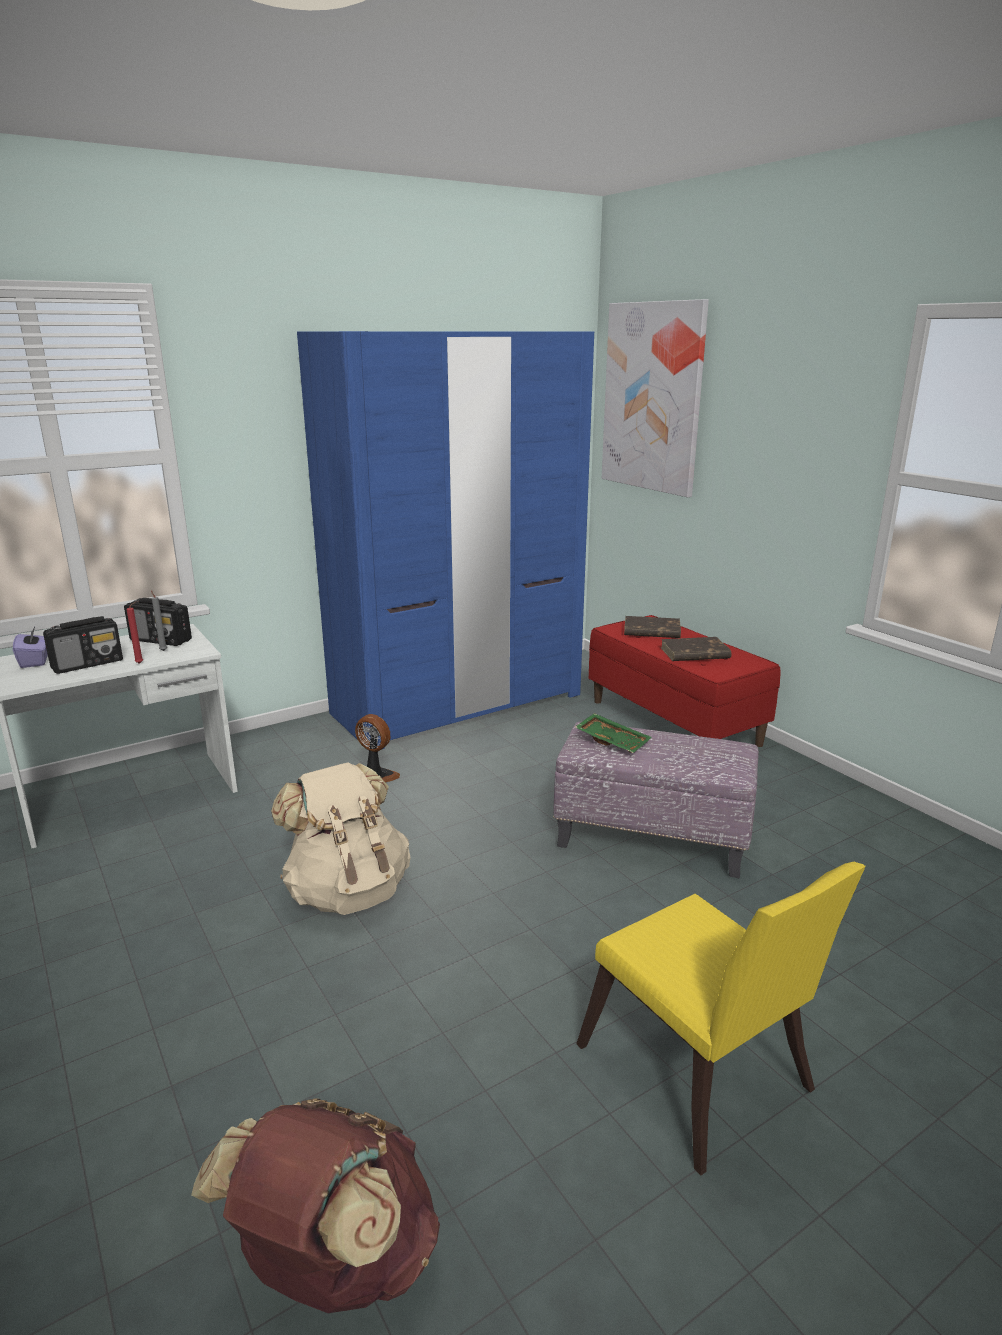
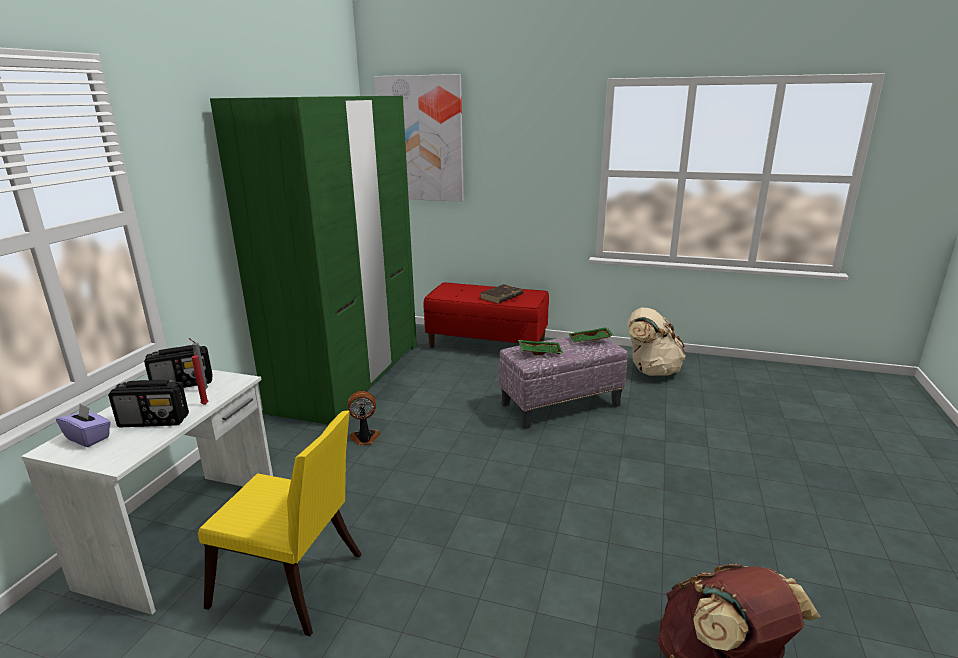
camera: 40 degrees left, 0 degrees up
radio [43,616,123,674] -> radio turned 75 degrees clockwise [108,380,189,427]
beige backpack [271,762,410,915] -> beige backpack moved to [627,308,686,376]
blue wardrobe [297,331,594,750] -> green wardrobe [210,96,417,425]
yellow chair [576,862,866,1175] -> yellow chair moved to [198,411,362,636]
brown book [624,616,681,638] -> none
none -> green tray [569,327,614,342]

